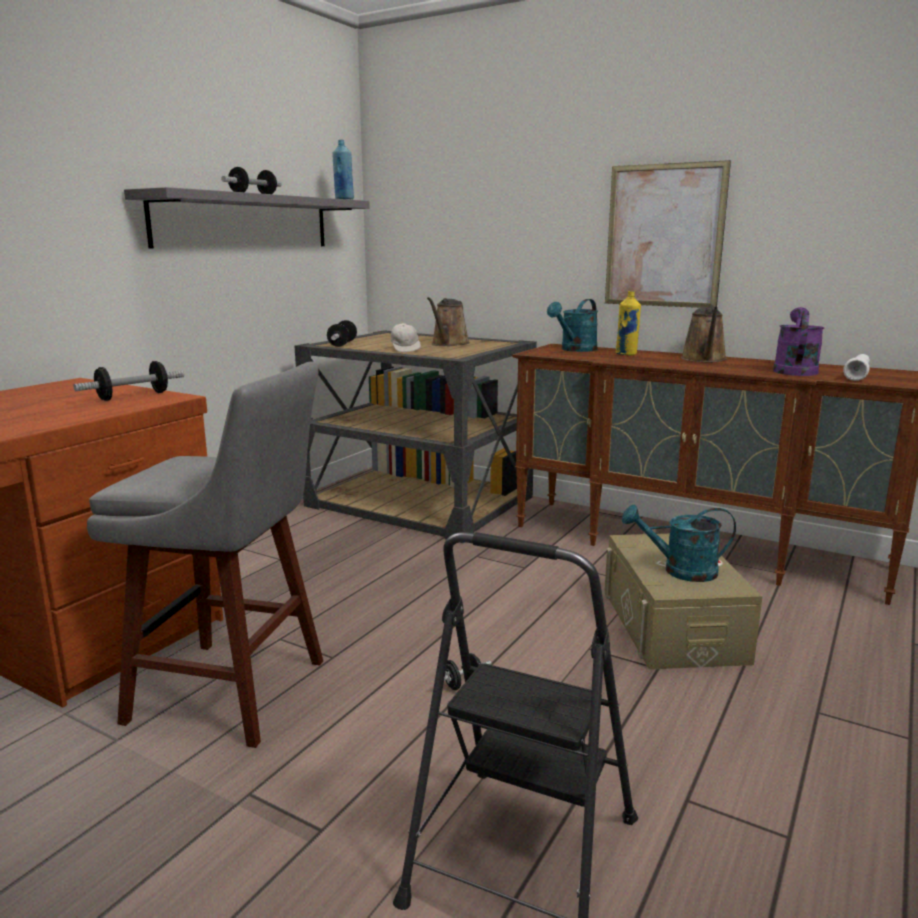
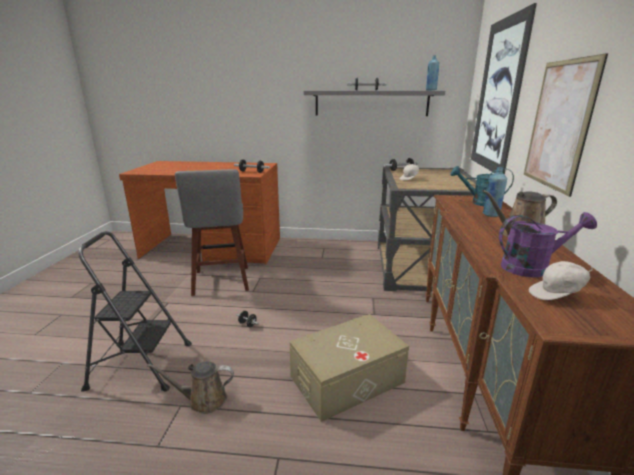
camera: 65 degrees right, 5 degrees up
brown watering can [427,297,470,346] -> brown watering can moved to [147,361,234,414]
yellow bottle [616,291,641,356] -> blue bottle [483,167,507,217]
turquoise watering can [622,504,736,582] -> none
white flashlight [843,354,870,381] -> white cap [529,261,593,300]
none -> picture [471,3,537,175]

